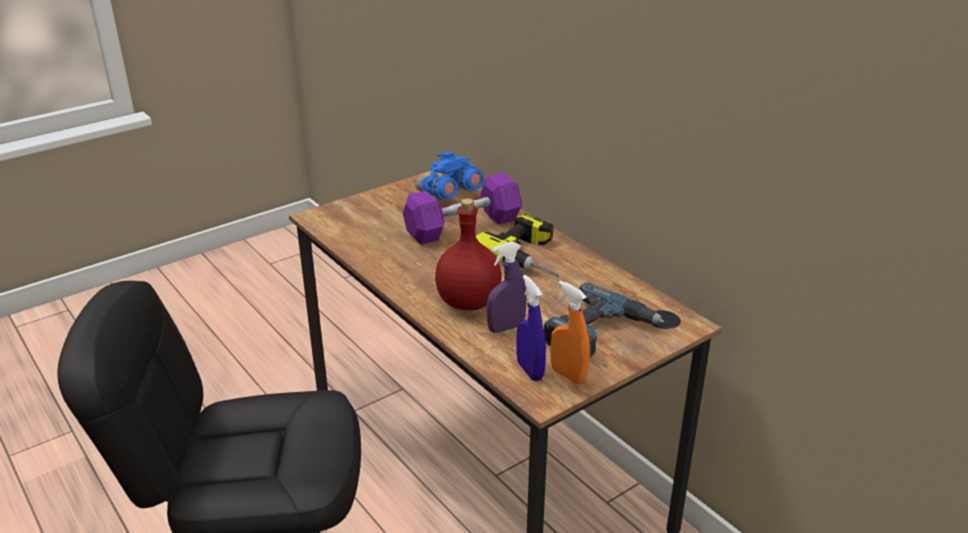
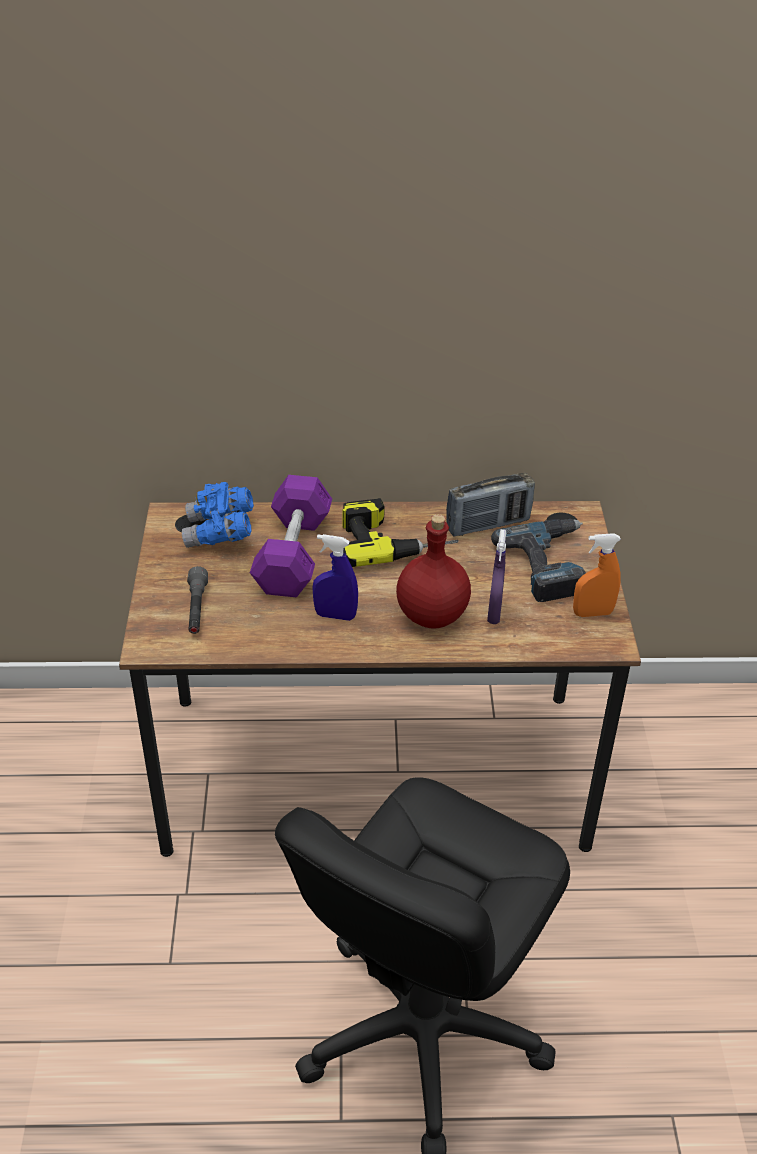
camera: 55 degrees left, 10 degrees up
blue spray bottle [516,275,546,381] -> blue spray bottle moved to [312,534,358,621]
none -> grey flashlight [187,566,208,634]
none -> radio [446,473,535,536]

